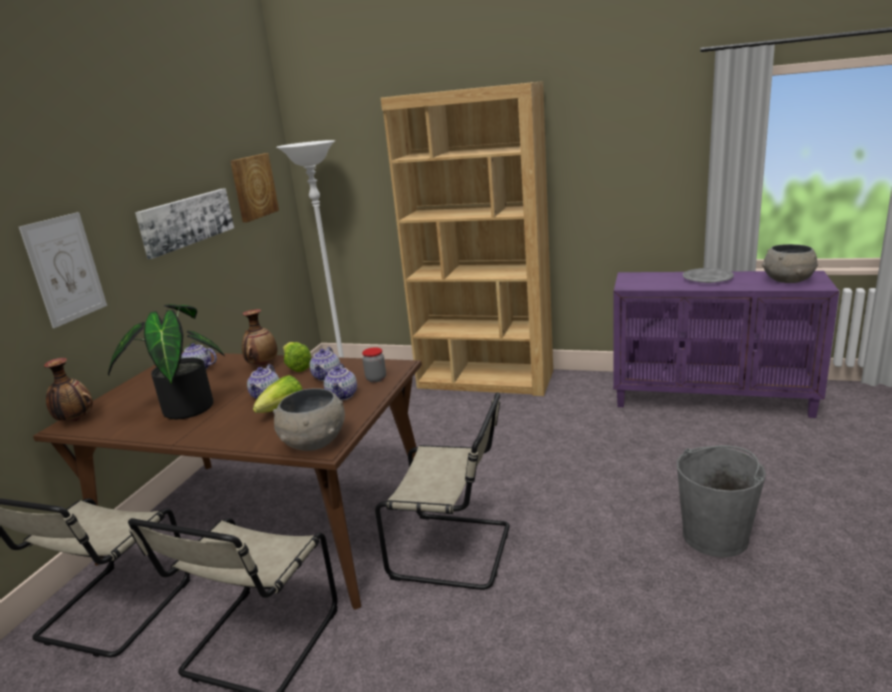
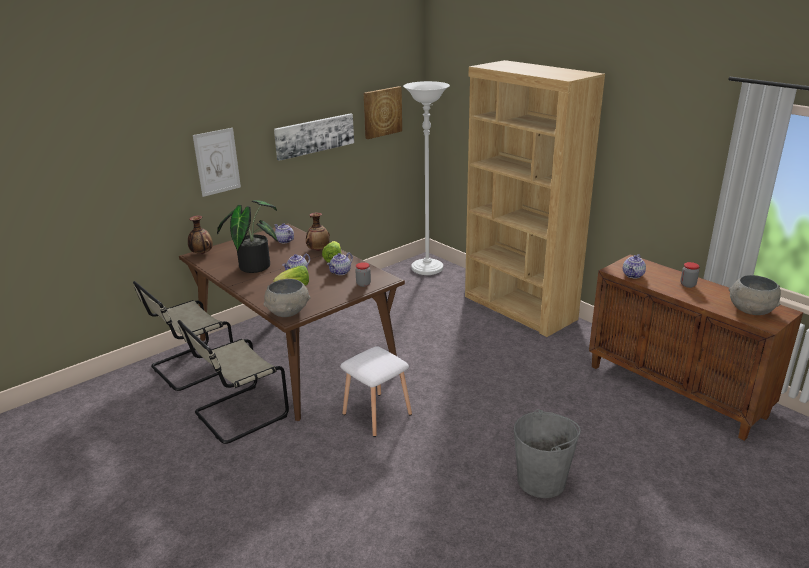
camera: 30 degrees right, 5 degrees up
teapot [324,364,357,401] -> teapot moved to [623,254,646,279]
beige chair [375,392,510,590] -> white stool [340,346,412,437]
purple cabinet [613,271,839,418] -> brown cabinet [589,254,803,441]
grey plate [683,268,734,283] -> jar [680,262,700,288]

